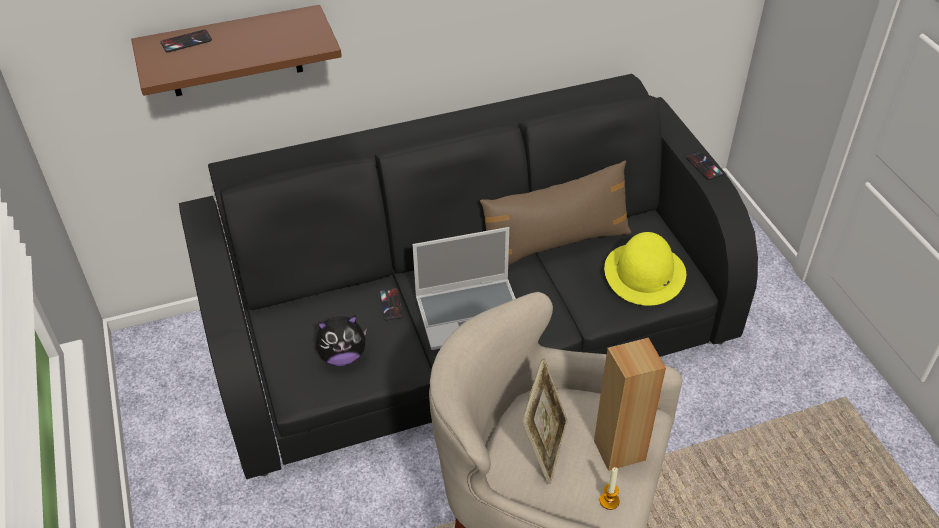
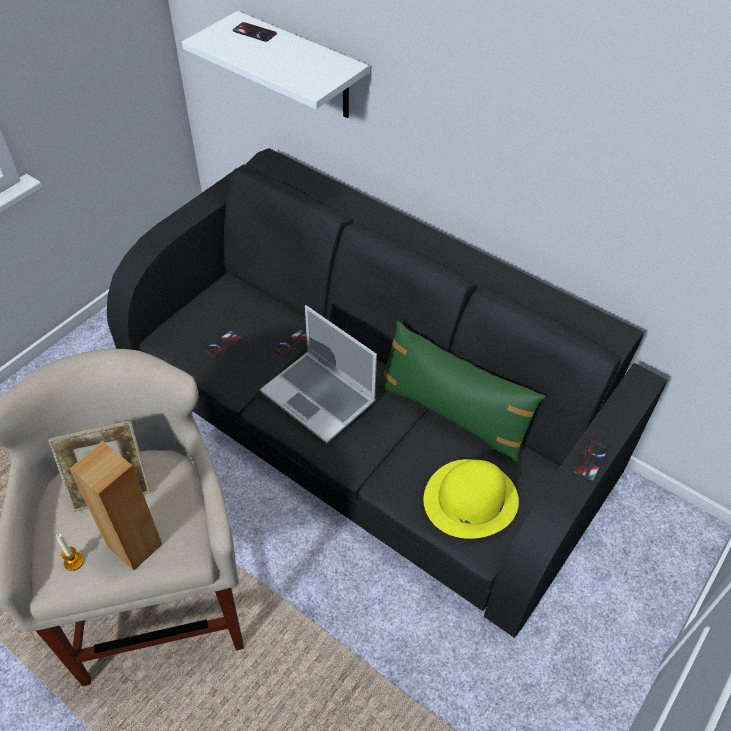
camera: 55 degrees right, 5 degrees up
brown shelf [131,5,342,96] -> white shelf [182,11,369,118]
plush toy [316,315,367,366] -> phone [204,330,242,359]
brown pillow [480,160,632,265] -> green pillow [377,321,546,465]

